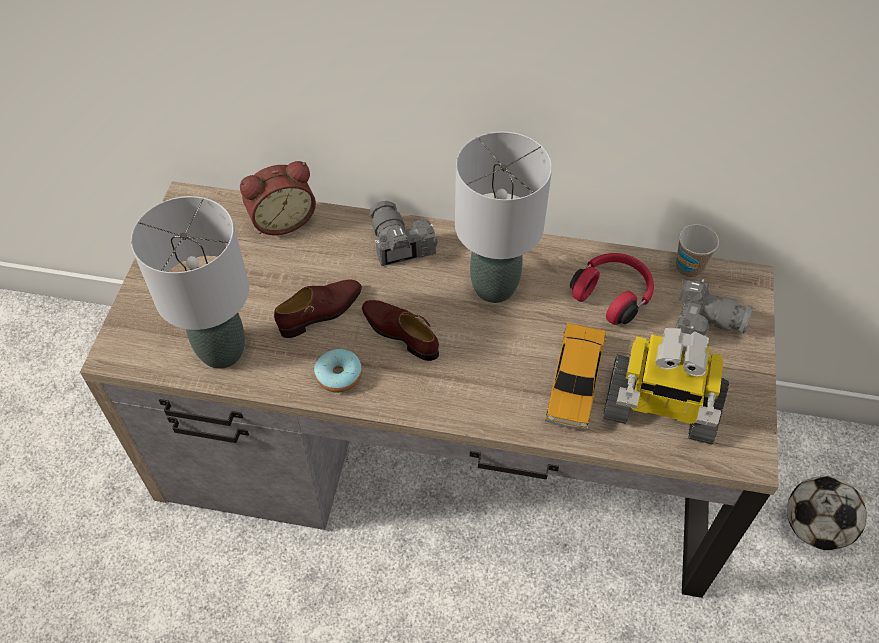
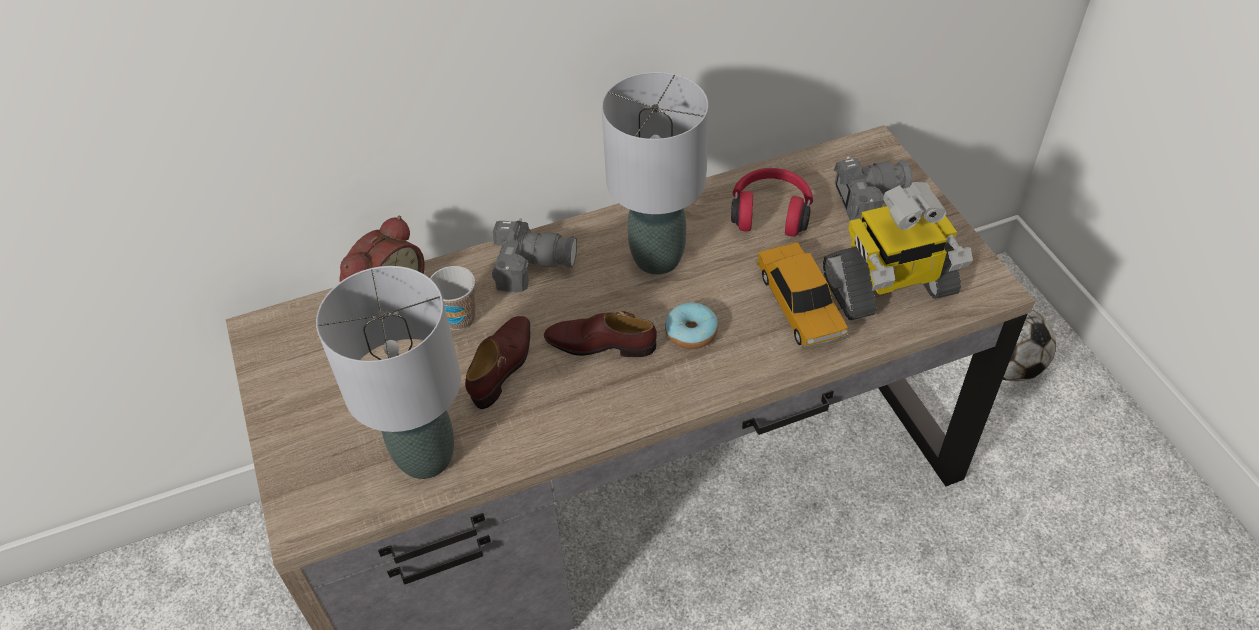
camera: 30 degrees left, 5 degrees down
donut [314,349,362,393] -> donut moved to [665,302,718,349]
camera [369,201,438,266] -> camera turned 150 degrees clockwise [492,218,577,292]
cup [676,224,719,278] -> cup moved to [430,266,475,330]

